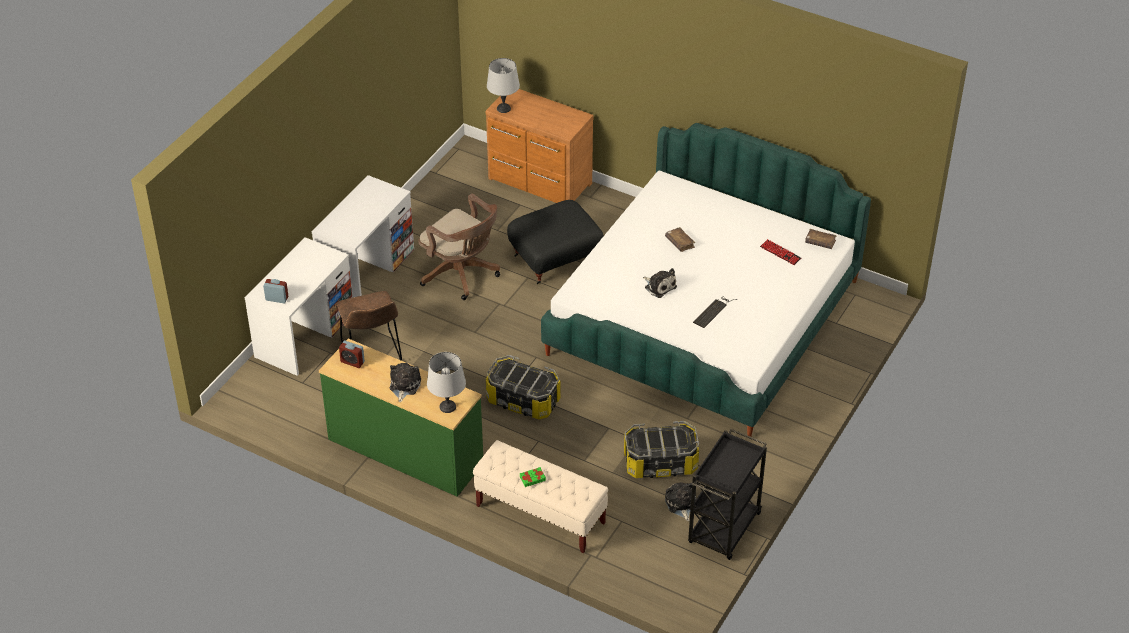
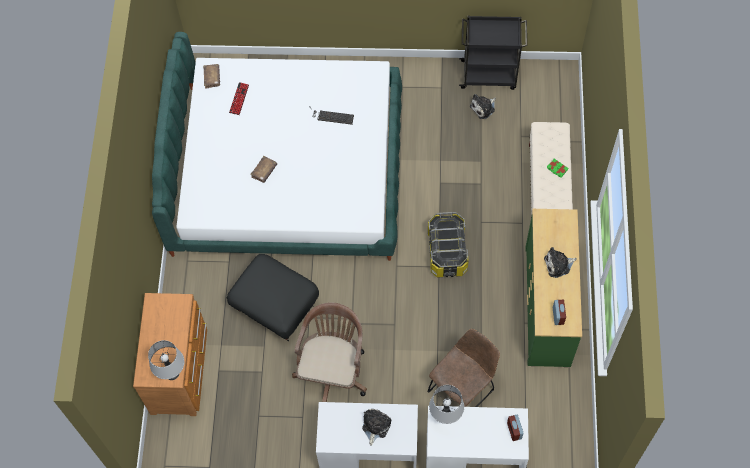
camera: 115 degrees left, 20 degrees up
grey table lamp [427,352,466,413] -> grey table lamp moved to [429,385,464,424]
storage box [624,421,699,478] -> none
plush toy [643,268,677,298] -> plush toy moved to [362,409,391,446]

